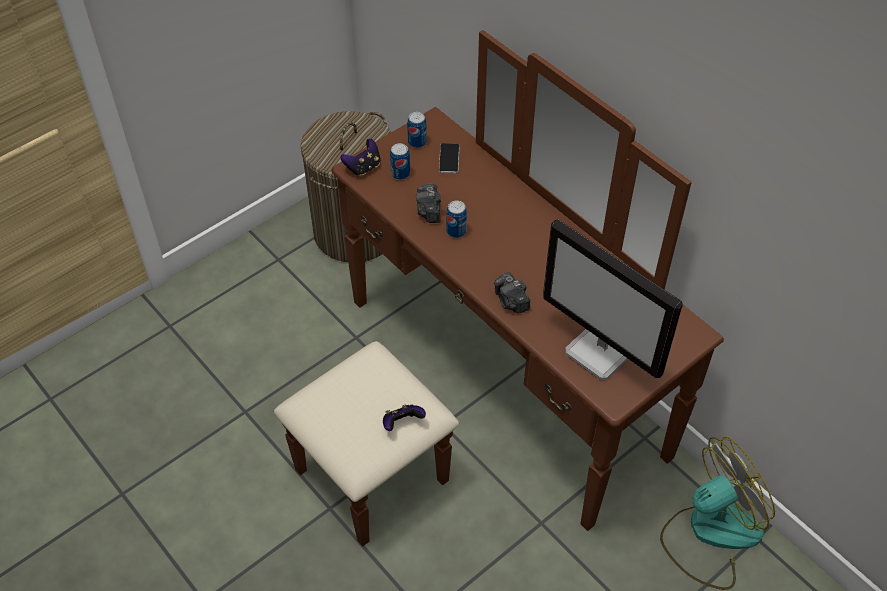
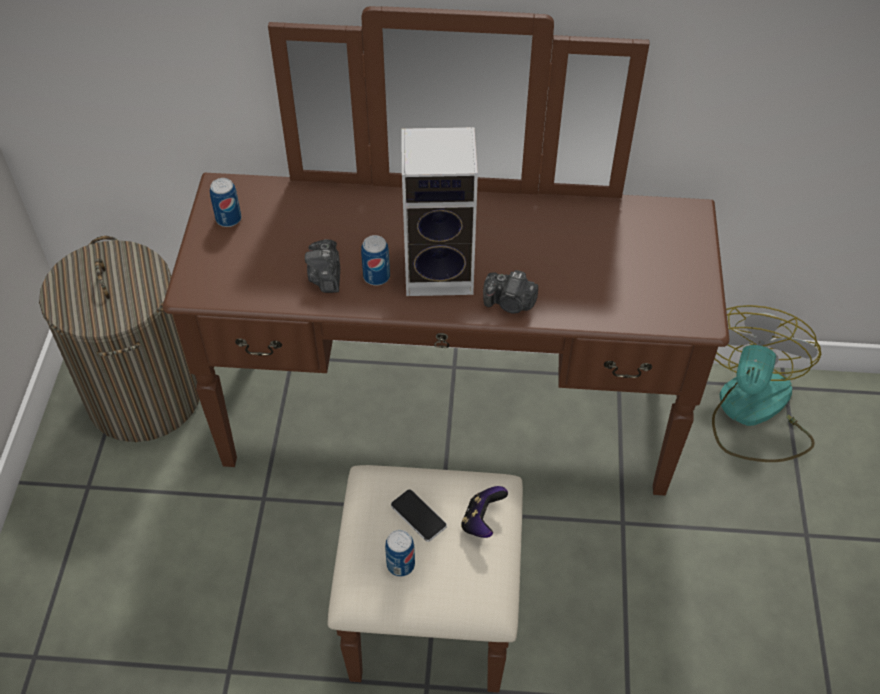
camera: 45 degrees left, 0 degrees up
game controller [340,139,380,176] -> none
can [390,143,410,180] -> can moved to [385,530,415,577]
camera [416,184,441,223] -> camera turned 45 degrees clockwise [305,239,340,293]
phone [439,143,460,173] -> phone moved to [391,490,447,542]
monitor [543,219,683,380] -> none
none -> speaker [401,127,478,296]

